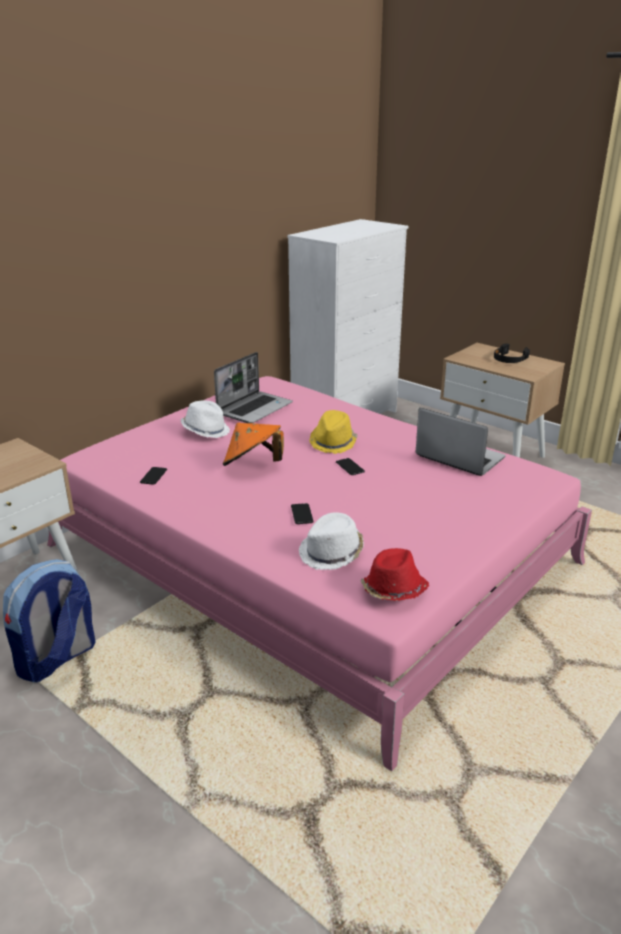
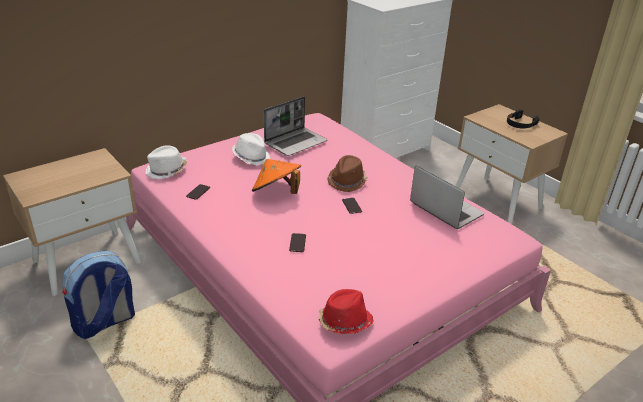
camera: 10 degrees right, 5 degrees up
white hat [299,512,364,570] -> white hat moved to [145,145,187,179]
yellow hat [309,410,358,454] -> brown hat [327,155,368,192]

